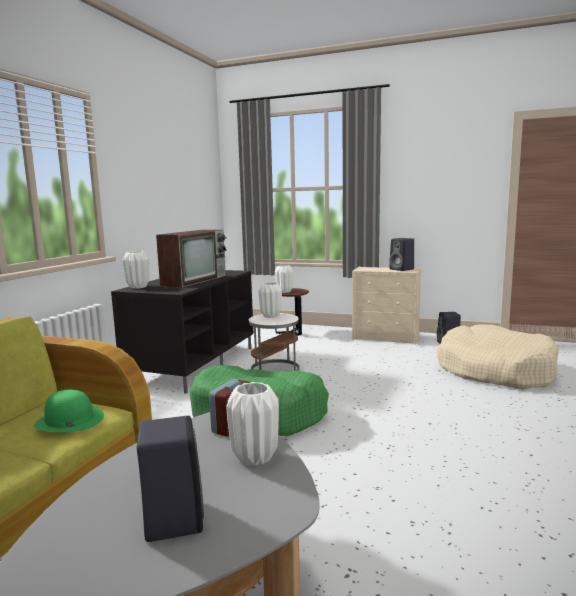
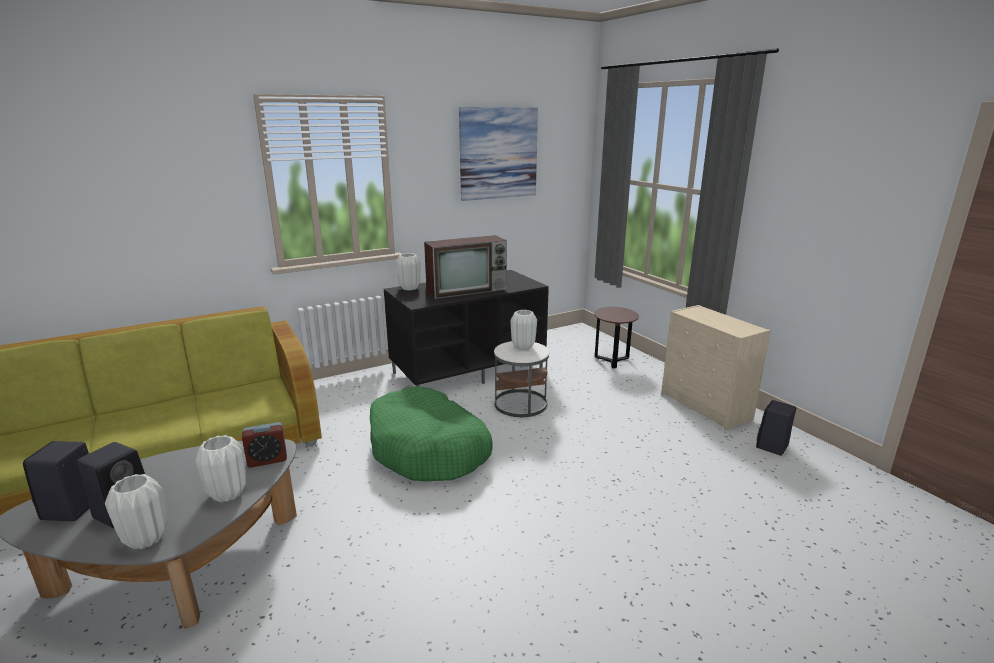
camera: 40 degrees right, 10 degrees up
green hat [34,390,104,432] -> none
white vase [275,265,293,293] -> white vase moved to [105,474,168,549]
black speaker [389,238,414,271] -> black speaker moved to [23,441,90,521]
beige dog bed [437,324,559,390] -> none
none -> picture [459,107,538,201]

